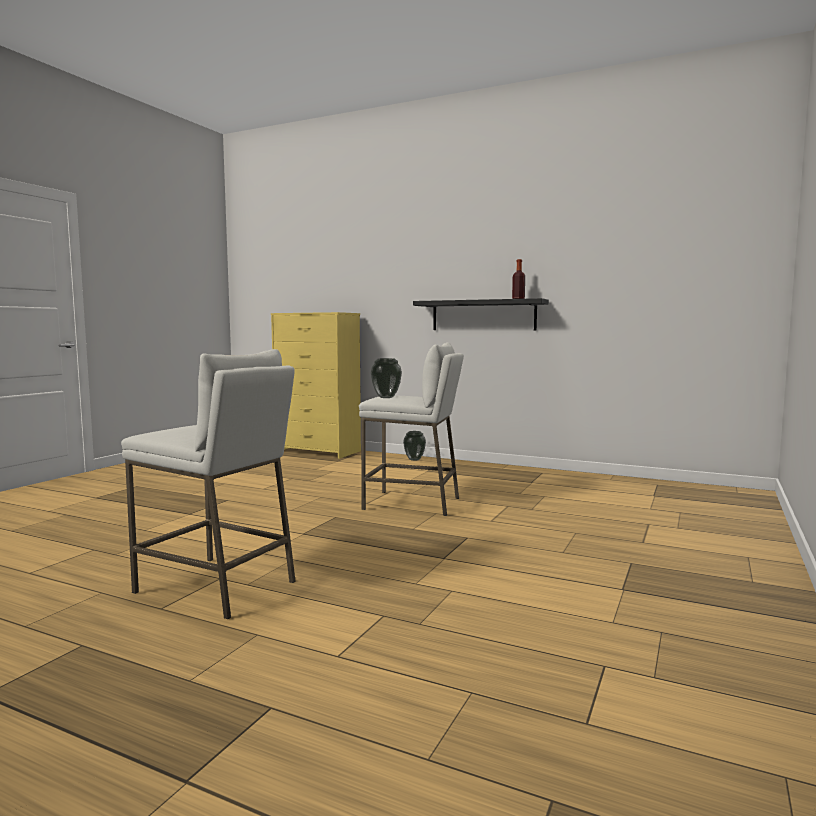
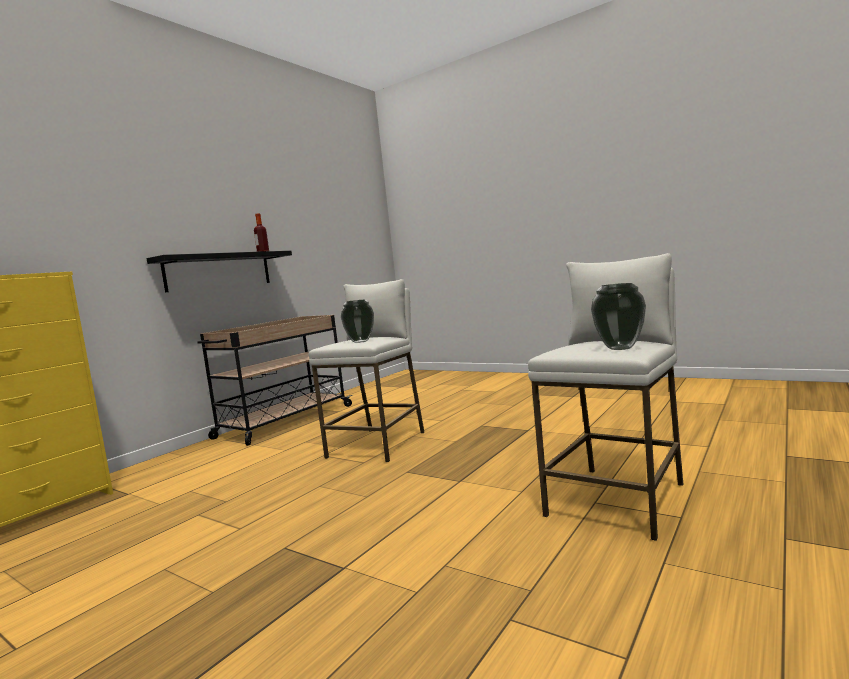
camera: 80 degrees left, 0 degrees up
vase [403,431,426,461] -> vase moved to [591,283,646,350]
none -> beige cart [197,315,353,446]

